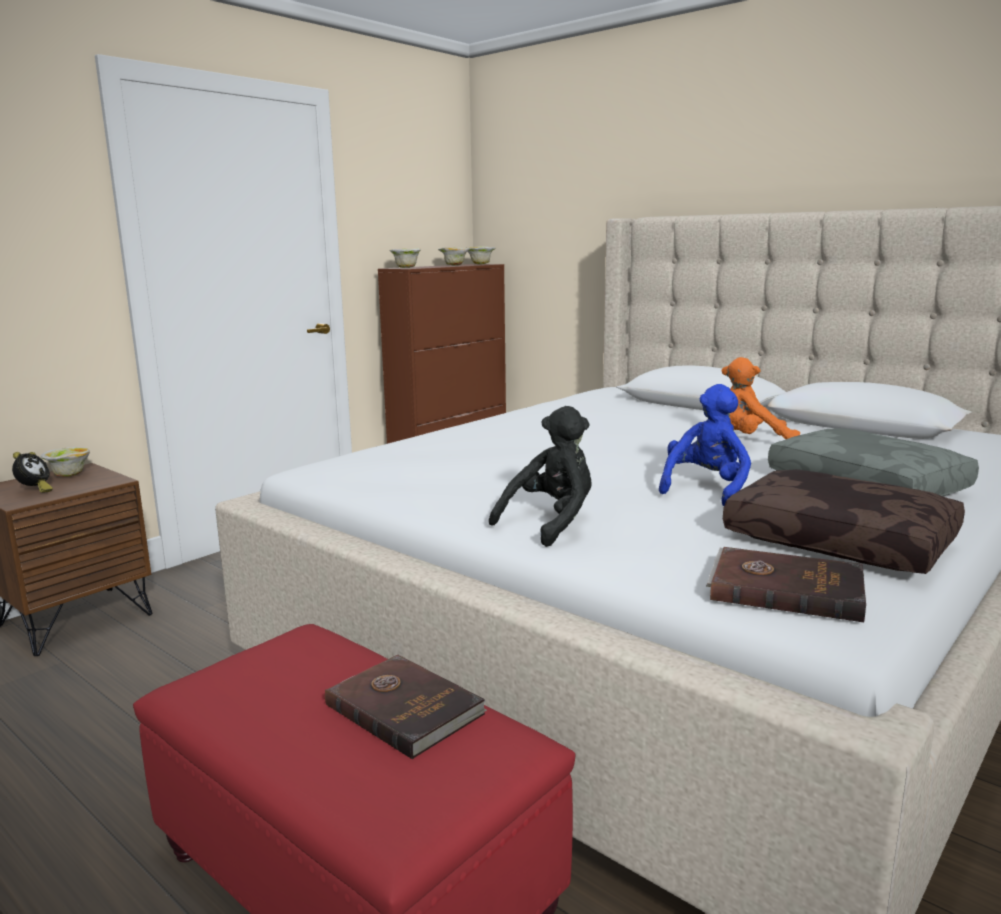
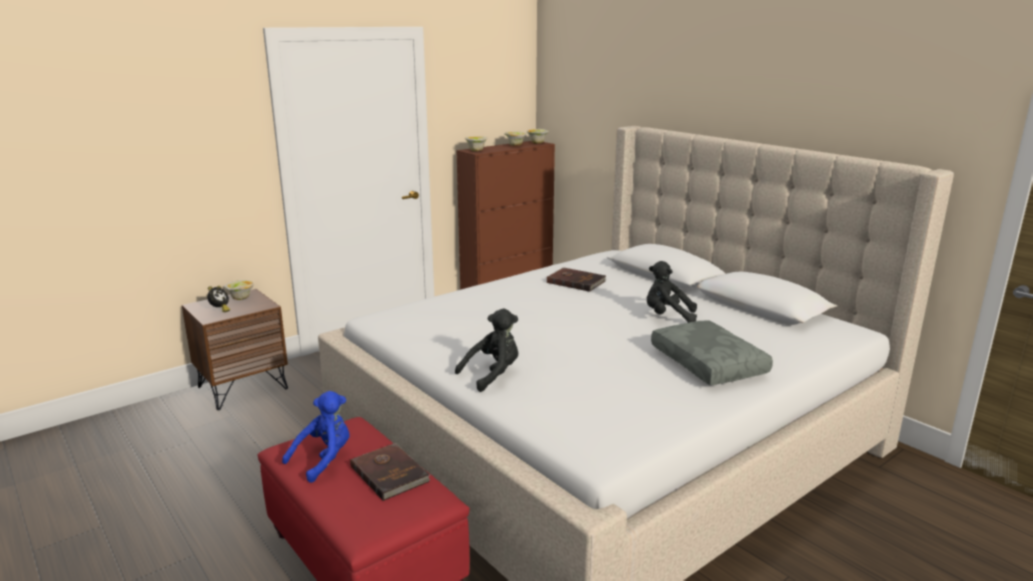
camera: 10 degrees right, 5 degrees up
blue plush toy [659,384,751,506] -> blue plush toy moved to [282,391,349,483]
brown book [706,547,866,622] -> brown book moved to [547,267,606,292]
orange plush toy [722,357,800,439] -> black plush toy [647,261,697,323]
brown pillow [723,469,965,574] -> none

